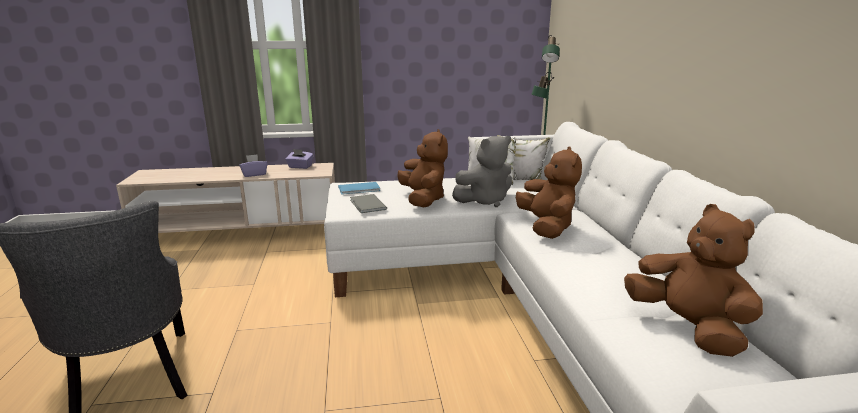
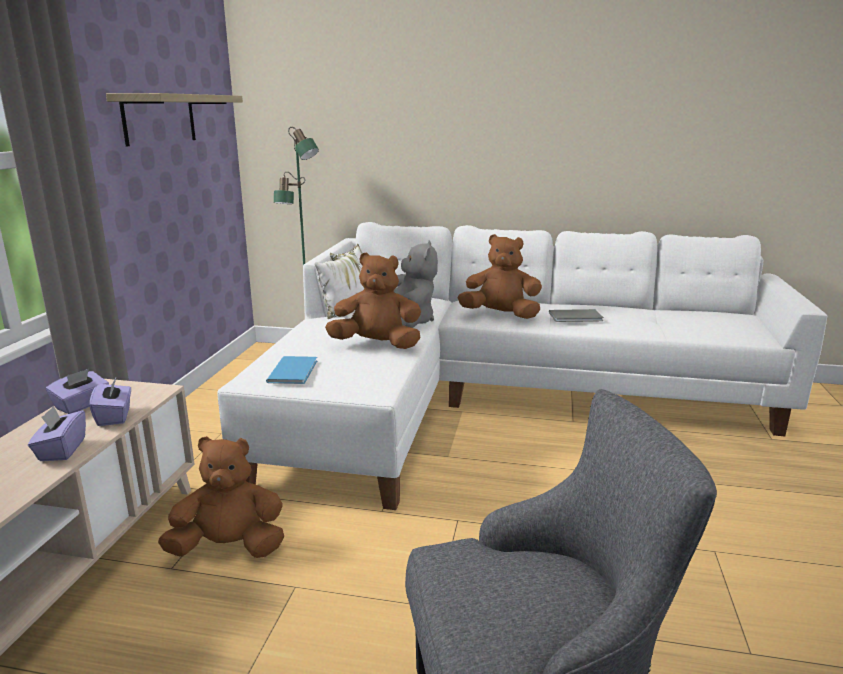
camera: 70 degrees left, 0 degrees up
grey book [350,194,387,213] -> grey book moved to [549,309,604,322]
brown plush toy [624,204,763,357] -> brown plush toy moved to [158,436,284,558]
none -> purple tissue box [89,376,131,426]
none -> shelf [106,93,243,146]

